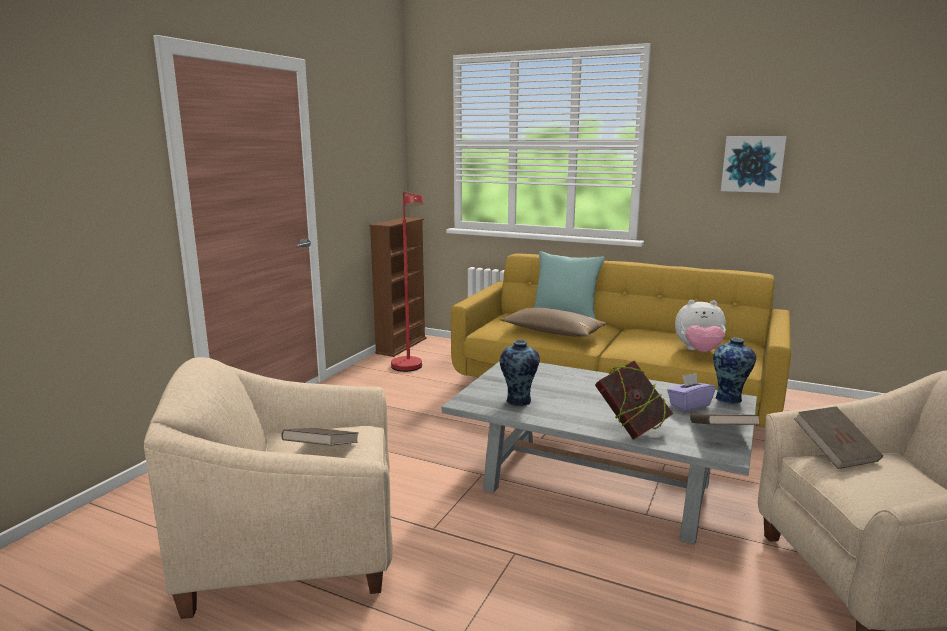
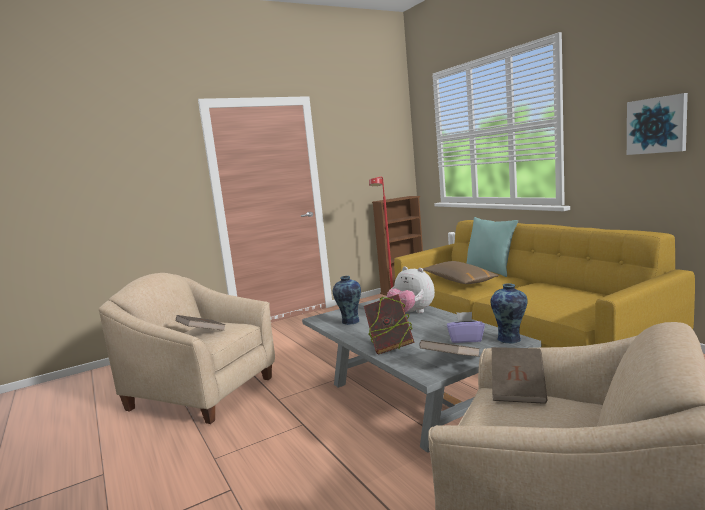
camera: 35 degrees right, 5 degrees down
plush toy [675,300,726,352] -> plush toy moved to [387,266,435,313]

